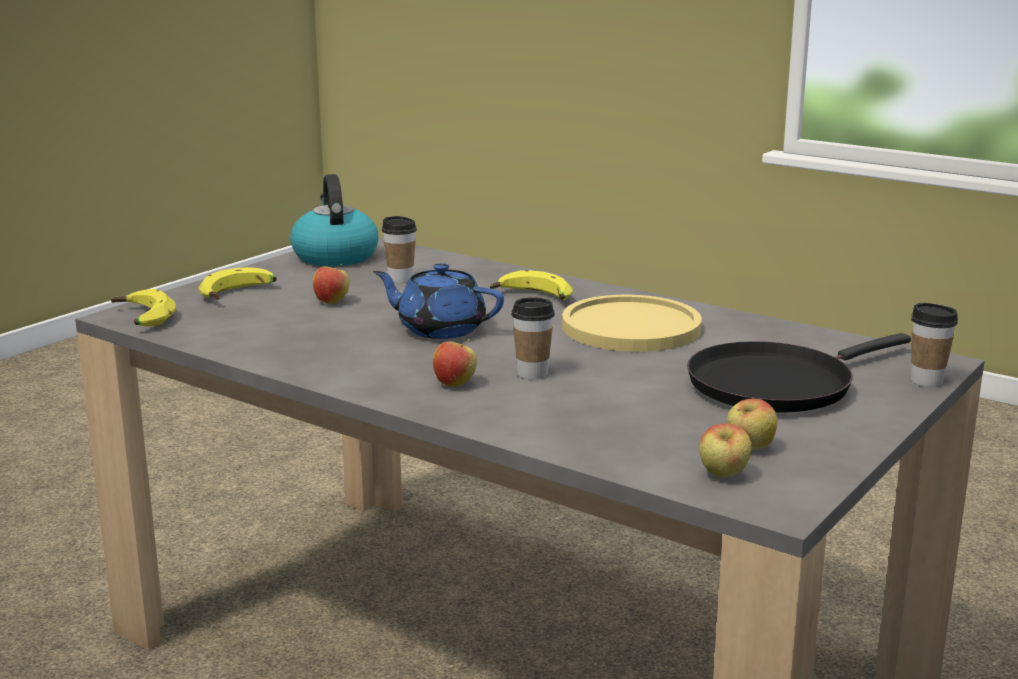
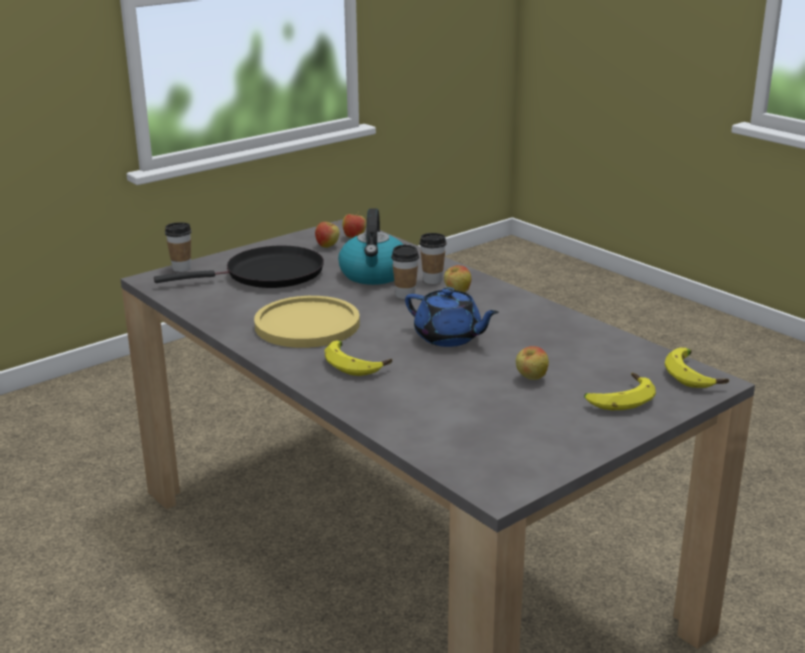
camera: 165 degrees left, 5 degrees up
kettle [290,174,378,267] -> kettle moved to [338,209,403,285]
cup [382,216,417,283] -> cup moved to [419,233,447,284]

